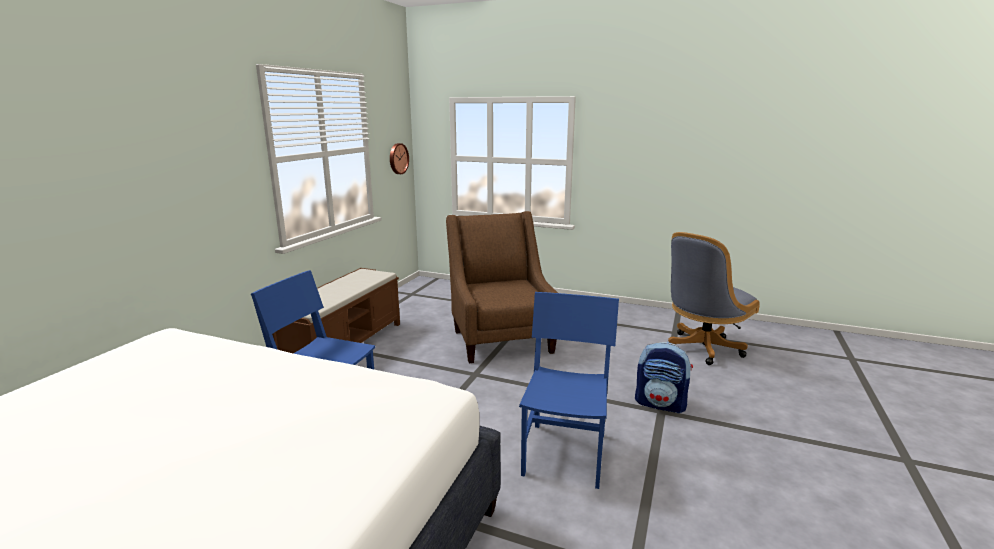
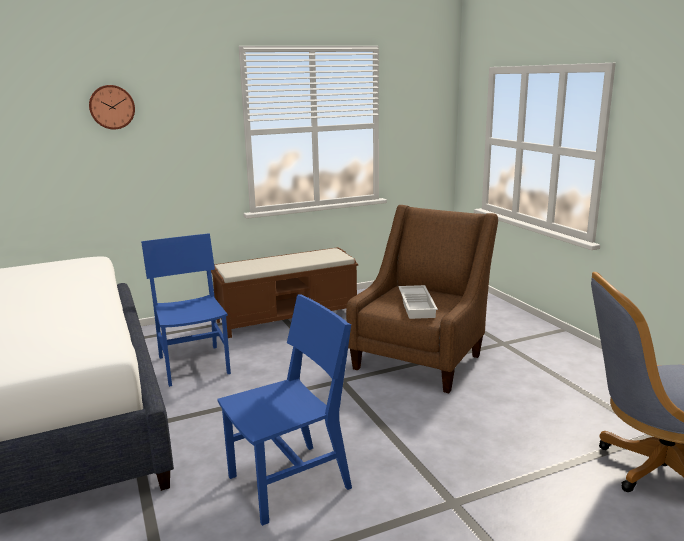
camera: 45 degrees right, 0 degrees up
wall clock [390,143,409,174] -> wall clock moved to [89,85,135,130]
backpack [635,342,693,413] -> none
none -> white tray [398,285,438,319]

